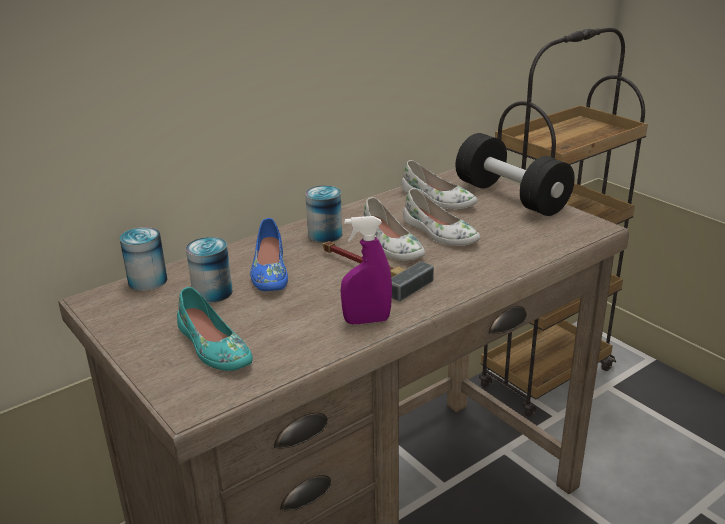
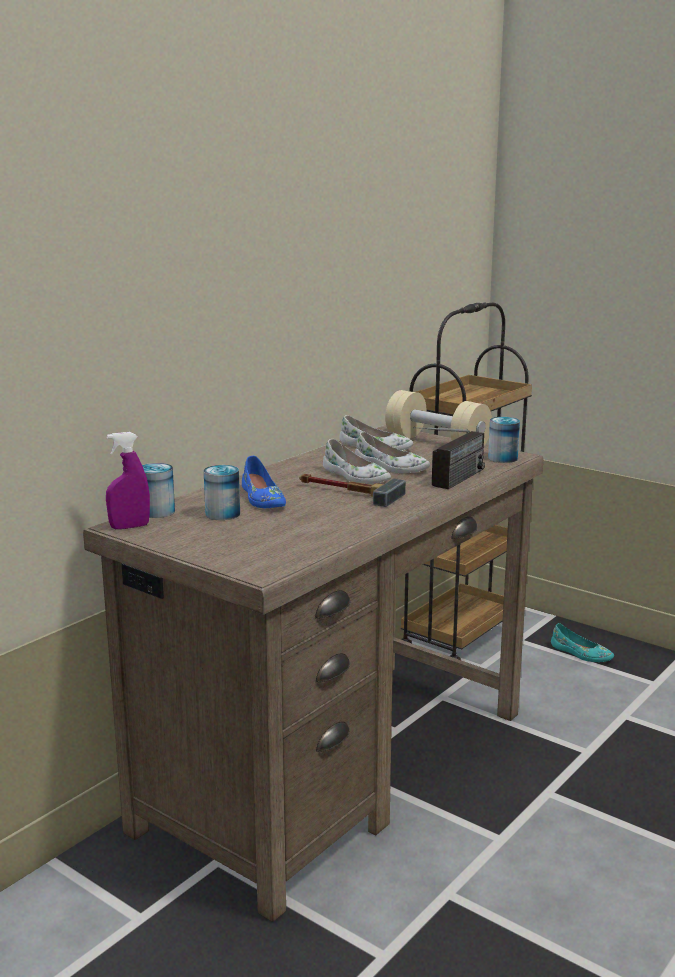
camera: 15 degrees left, 10 degrees down
turquoise shoe [177,287,253,371] -> turquoise shoe moved to [551,623,614,662]
can [305,186,342,243] -> can moved to [488,417,520,463]
purple spray bottle [340,216,392,325] -> purple spray bottle moved to [106,432,150,529]
black dumbbell [456,133,575,216] -> beige dumbbell [385,390,492,446]
none -> radio [414,427,485,489]

